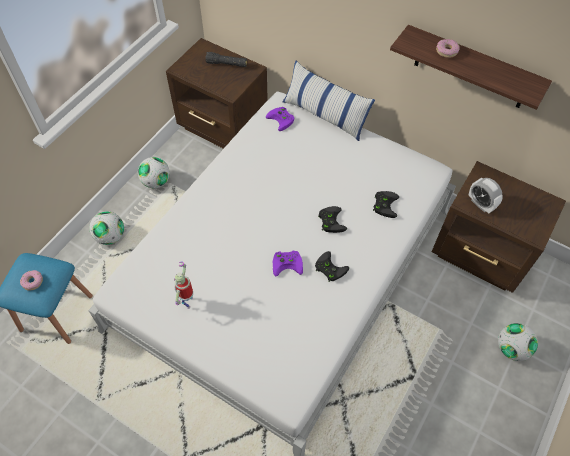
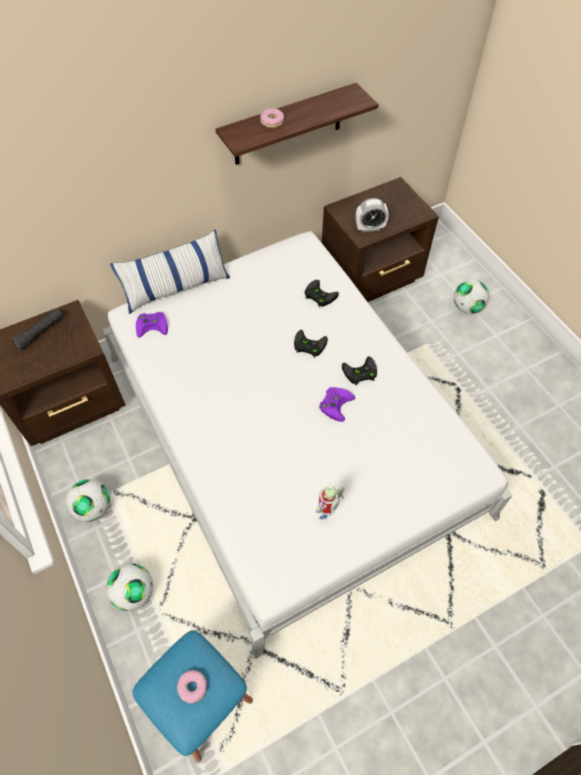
camera: 60 degrees left, 0 degrees up
toy robot [174,262,193,309] -> toy robot turned 90 degrees counterclockwise [316,484,344,520]

